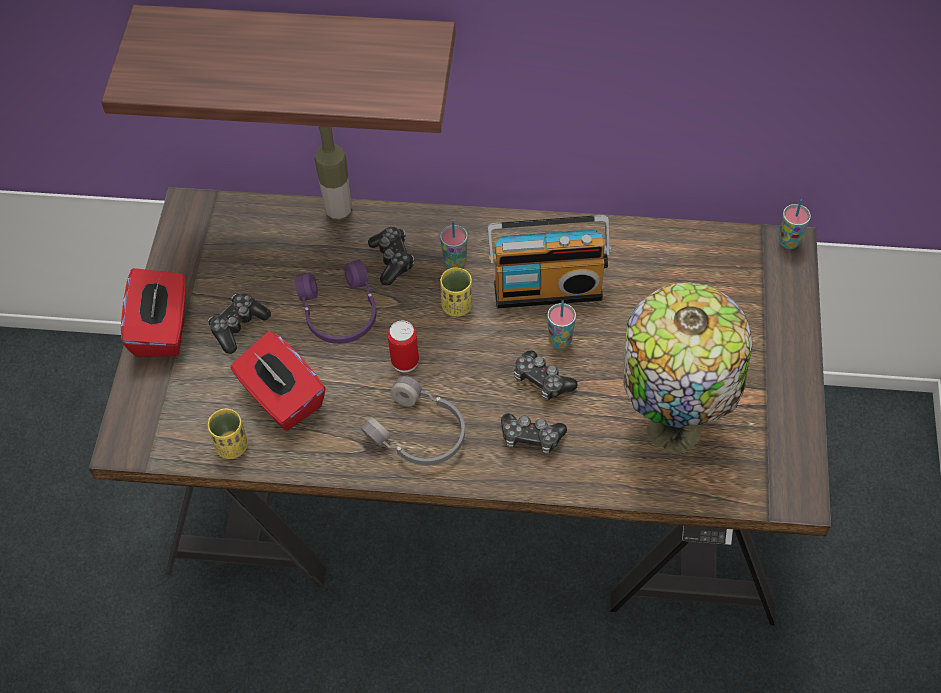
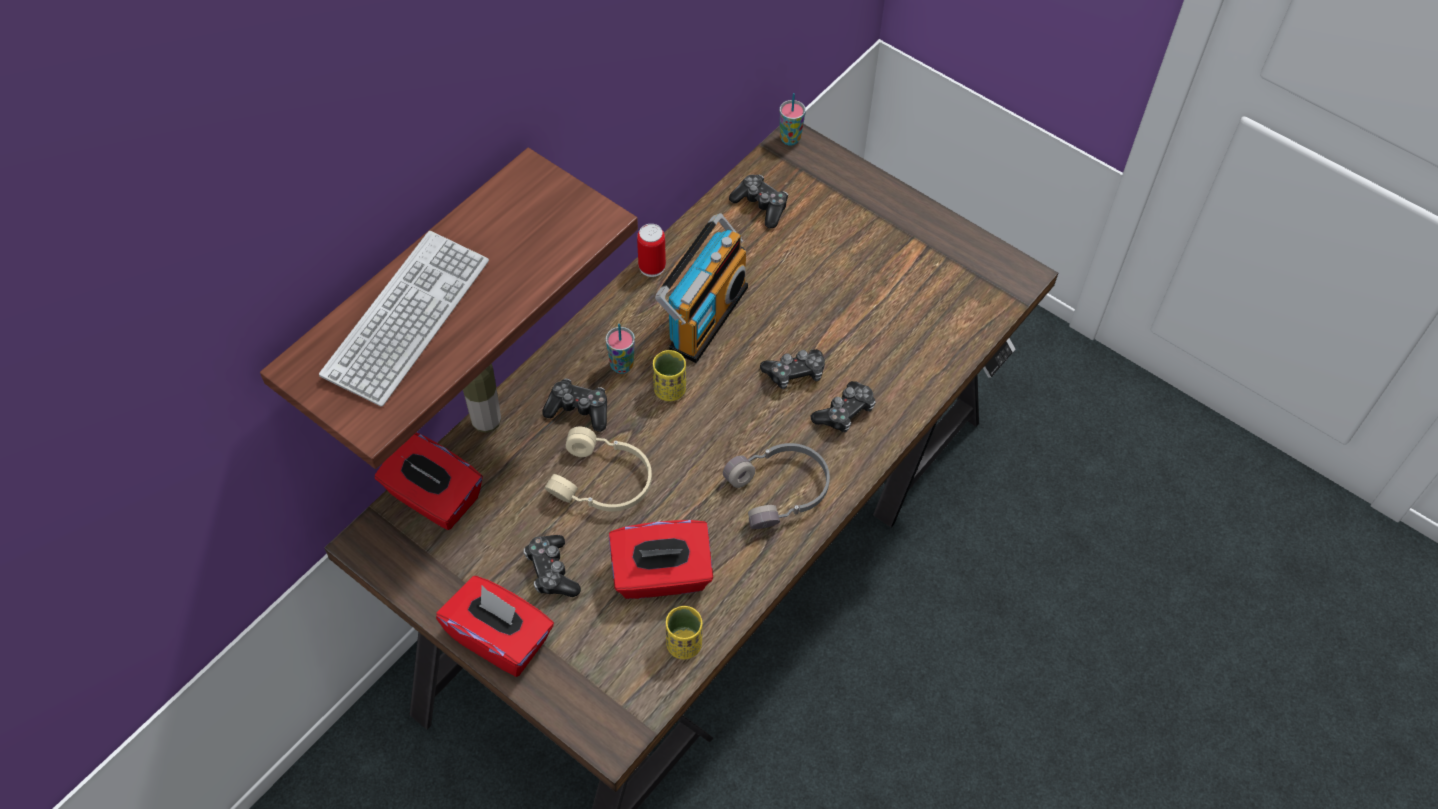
camera: 60 degrees left, 0 degrees up
purple headphones [295,260,376,344] -> beige headphones [544,427,652,511]
can [388,321,419,372] -> can moved to [637,224,666,277]
cup [547,300,576,349] -> none
table lamp [623,282,752,454] -> none
none -> keyboard [319,231,489,407]
none -> red tissue box [375,433,483,530]
none -> game controller [729,174,788,228]

